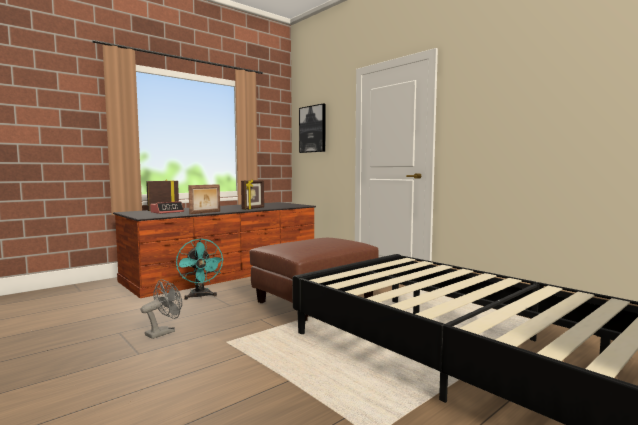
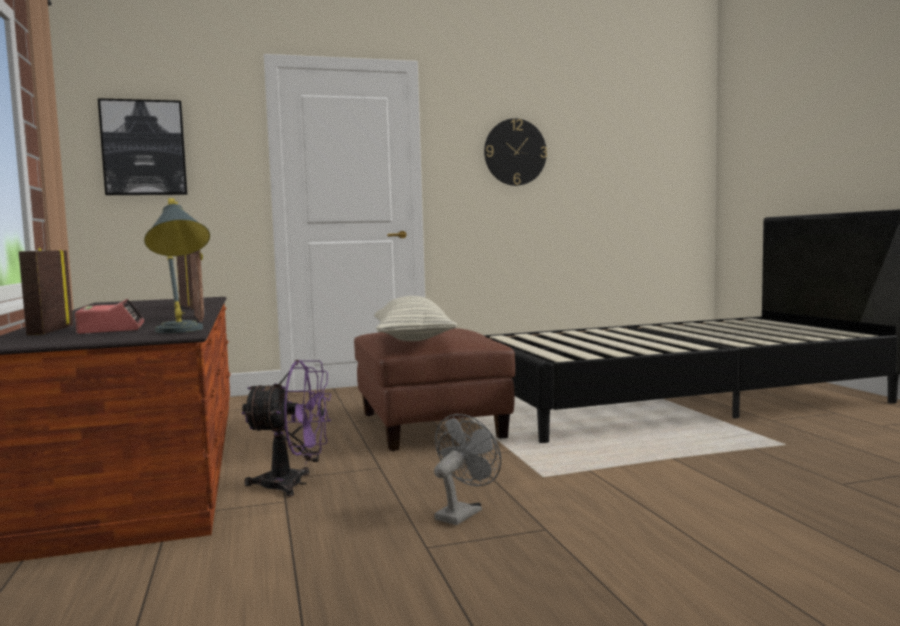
camera: 65 degrees left, 0 degrees up
grey fan [141,279,182,339] -> grey fan turned 60 degrees clockwise [434,414,501,525]
turquoise fan [176,238,224,300] -> purple fan [241,360,331,497]
none -> grey table lamp [144,198,210,333]
none -> pillow [374,296,457,341]
none -> wall clock [484,118,547,186]

